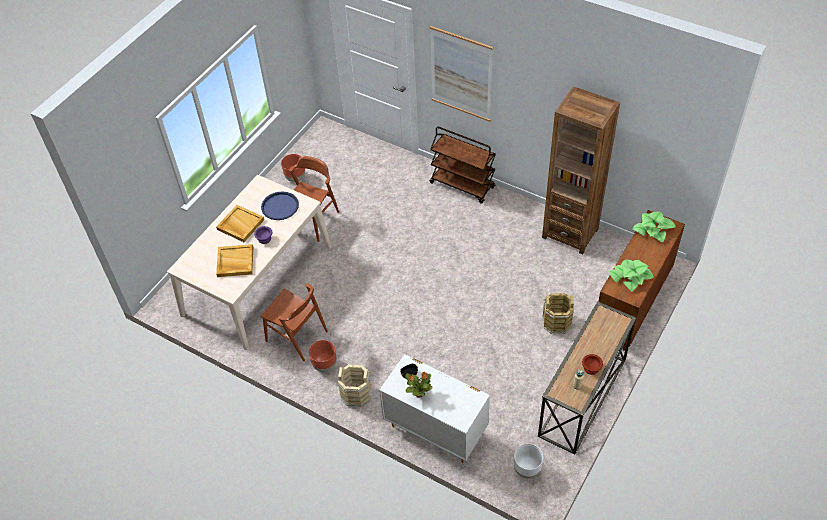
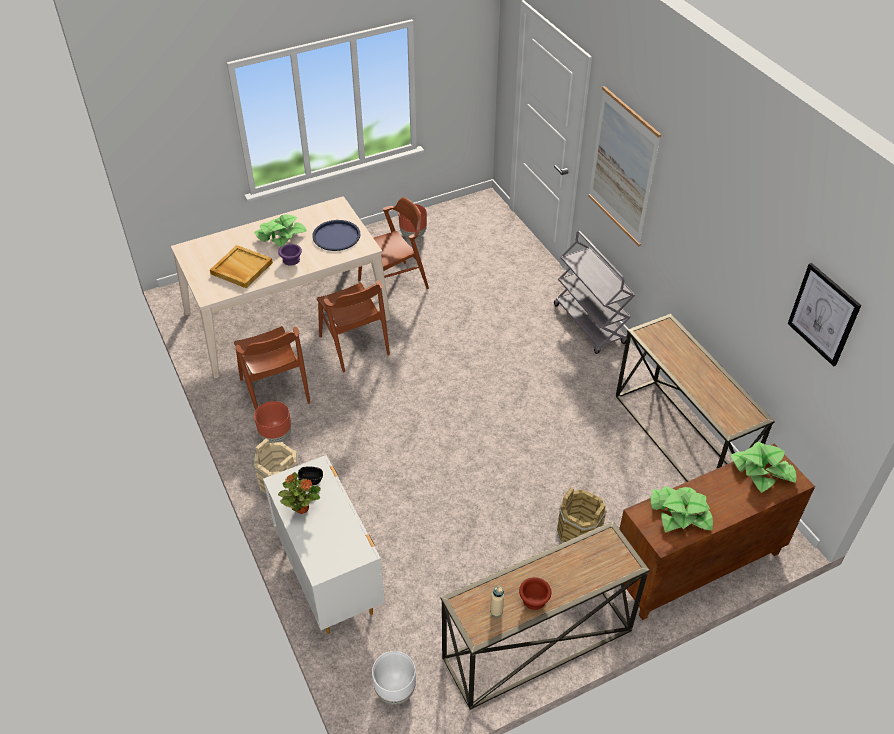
camera: 30 degrees right, 5 degrees down
beige tray [216,205,264,242] -> potted plant [254,214,307,247]
brown cart [430,126,496,204] -> grey cart [554,231,635,354]
brown bookcase [542,86,620,254] -> console table [616,314,775,482]
none -> brown chair [317,280,390,372]
none -> picture [788,263,861,367]

